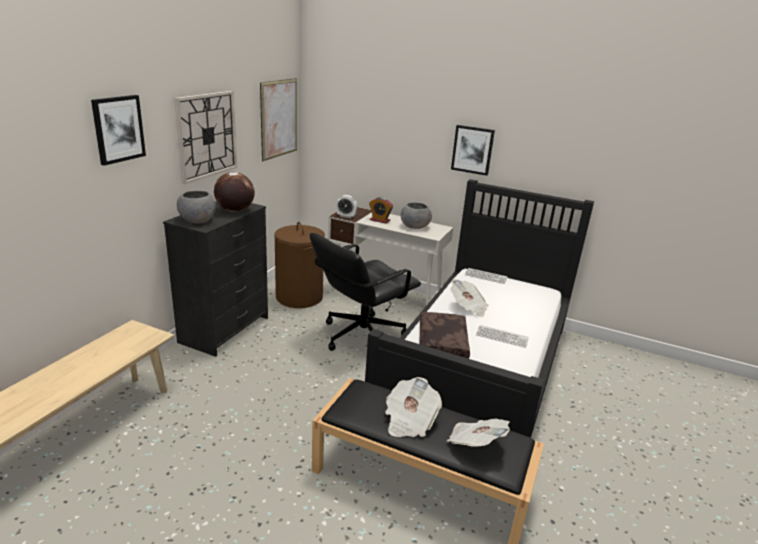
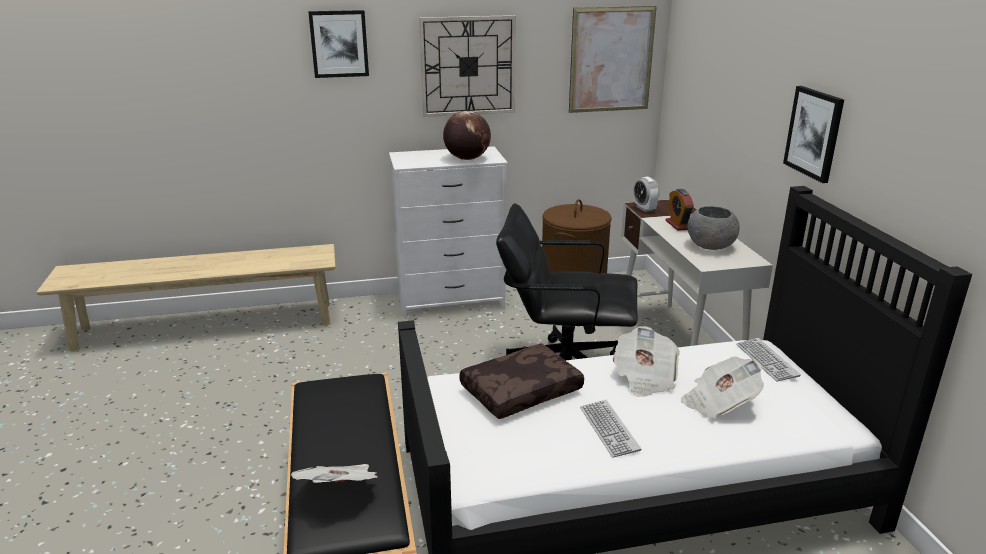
camera: 55 degrees right, 0 degrees up
black dresser [163,201,268,357] -> white dresser [389,146,508,319]
grey bowl [177,191,216,224] -> none
newspaper [385,377,442,437] -> newspaper moved to [681,356,764,419]

